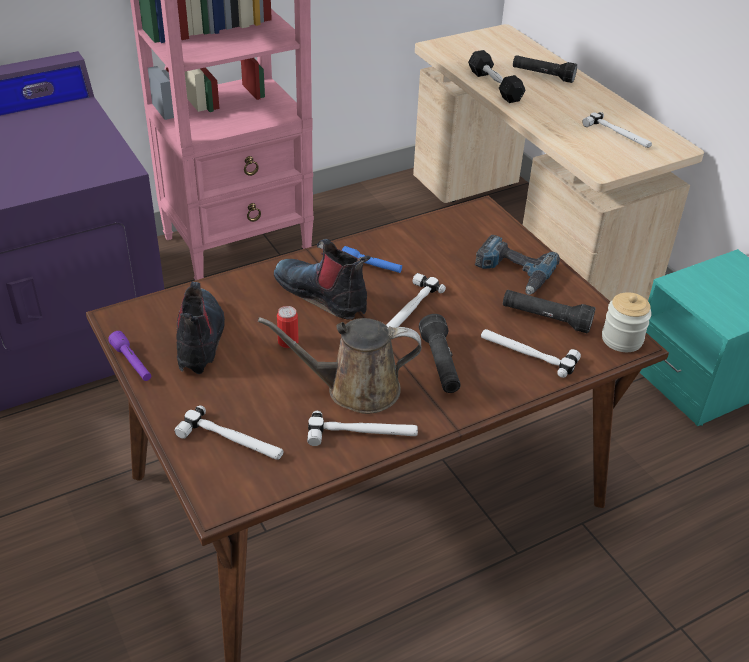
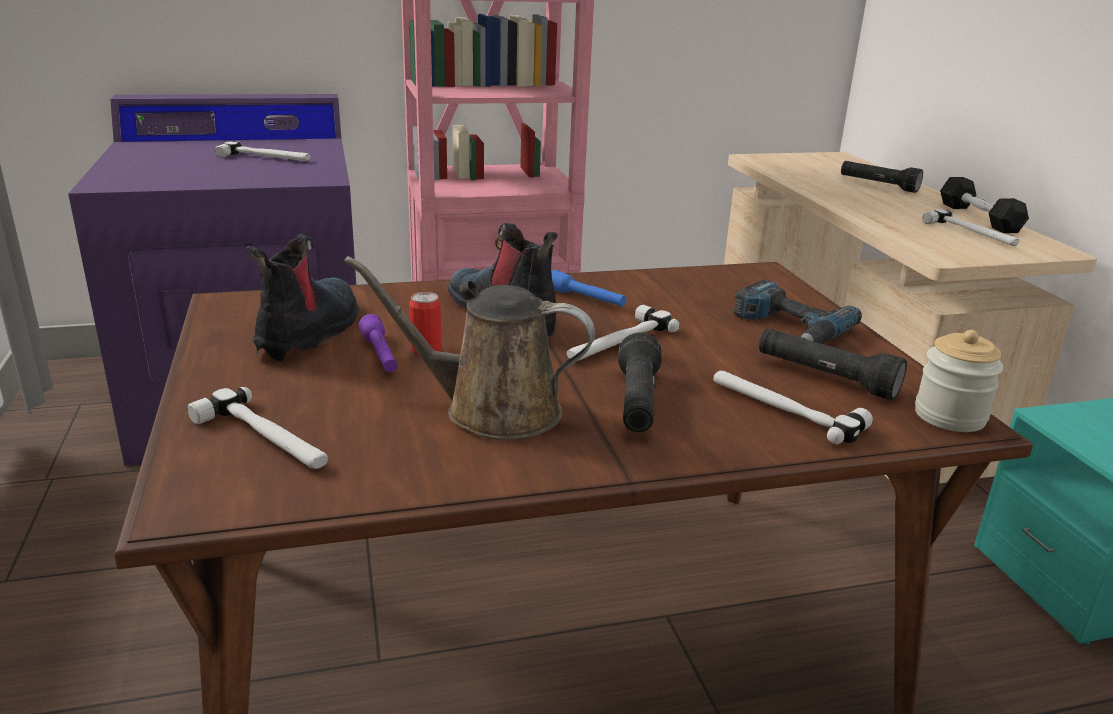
camera: 15 degrees right, 15 degrees down
purple flashlight [108,331,151,381] -> purple flashlight moved to [359,314,397,372]
hammer [307,411,418,446] -> hammer moved to [215,141,311,161]
black dumbbell [468,50,526,103] -> black dumbbell moved to [940,177,1029,233]

